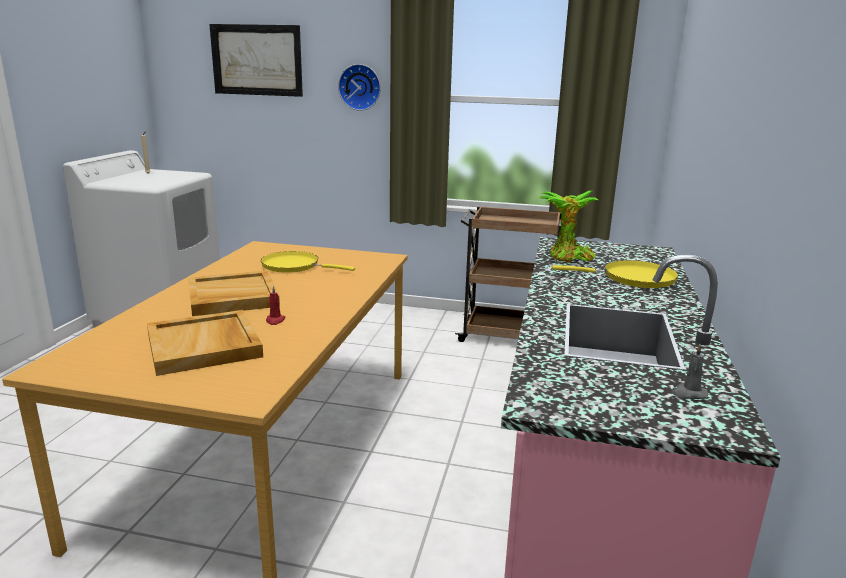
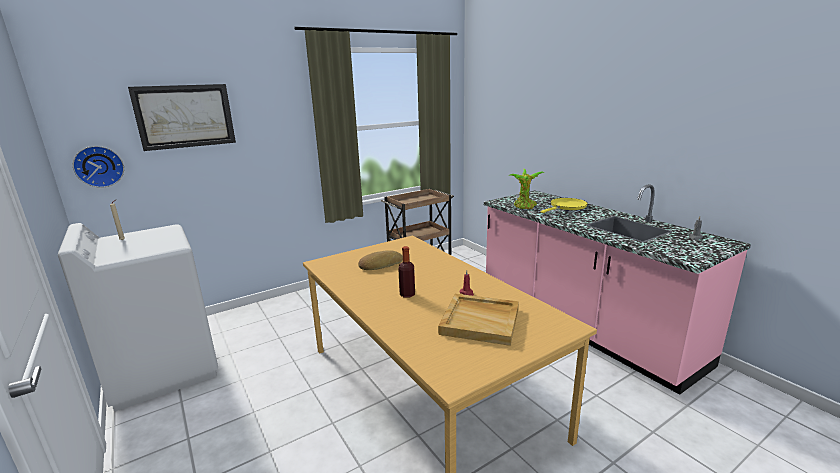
camera: 45 degrees left, 0 degrees up
beige tray [188,271,280,316] -> bottle [398,246,415,298]
yellow frying pan [261,251,355,273] -> bread [358,250,403,270]
wall clock [338,64,381,111] -> wall clock moved to [73,146,124,188]

